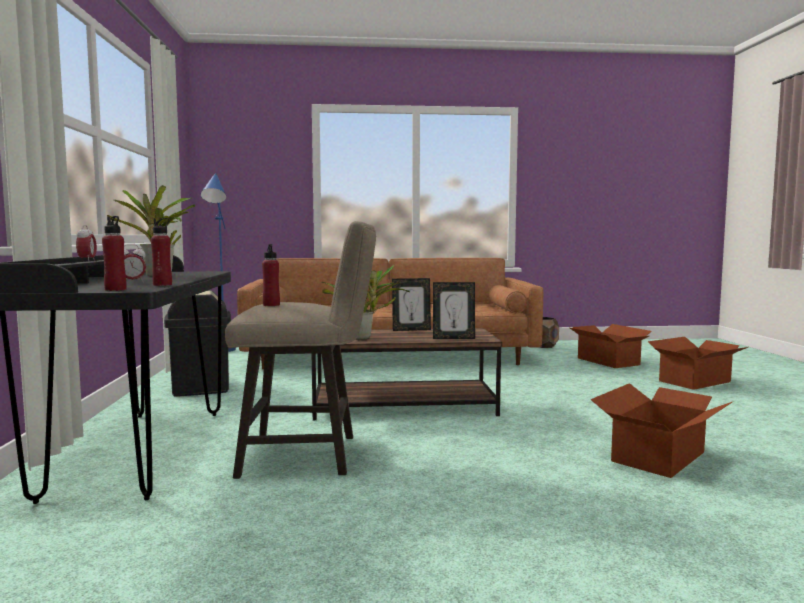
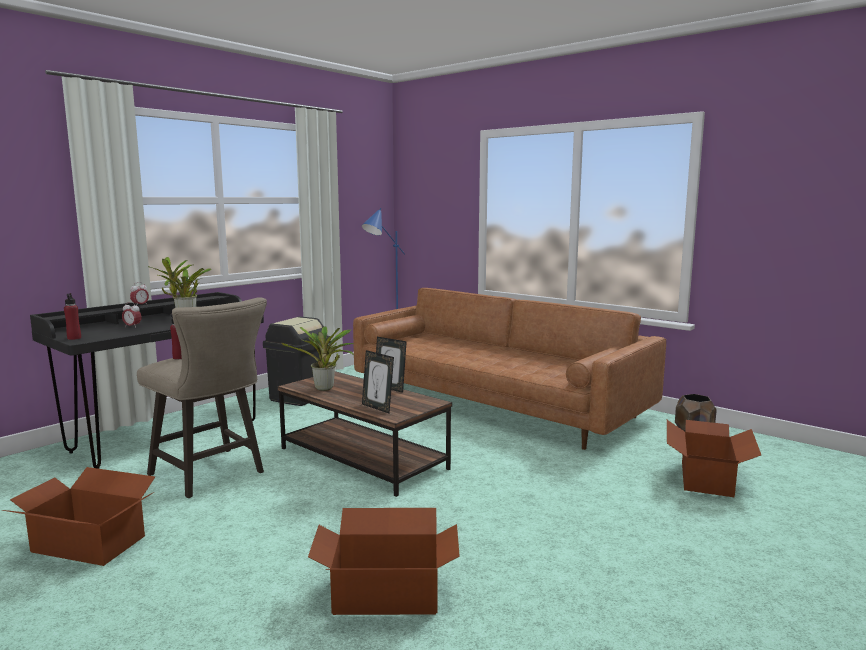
camera: 45 degrees right, 5 degrees up
red bottle [151,218,172,286] -> none
cardboard box [648,337,748,390] -> cardboard box moved to [2,467,155,566]

